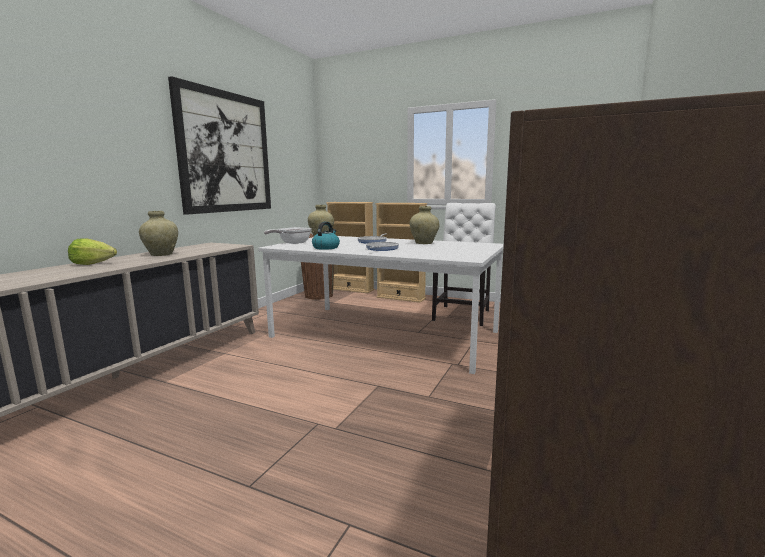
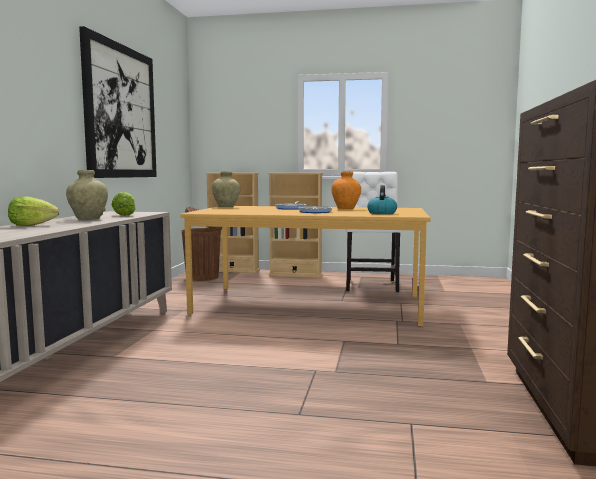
camera: 15 degrees left, 5 degrees down
white dining table [258,236,504,374] -> orange dining table [180,206,431,326]
frying pan [264,227,312,244] -> none
kettle [312,222,340,250] -> kettle moved to [367,185,397,214]
beige vase [410,206,439,244] -> orange vase [331,171,361,209]
none -> lettuce [111,192,136,216]

